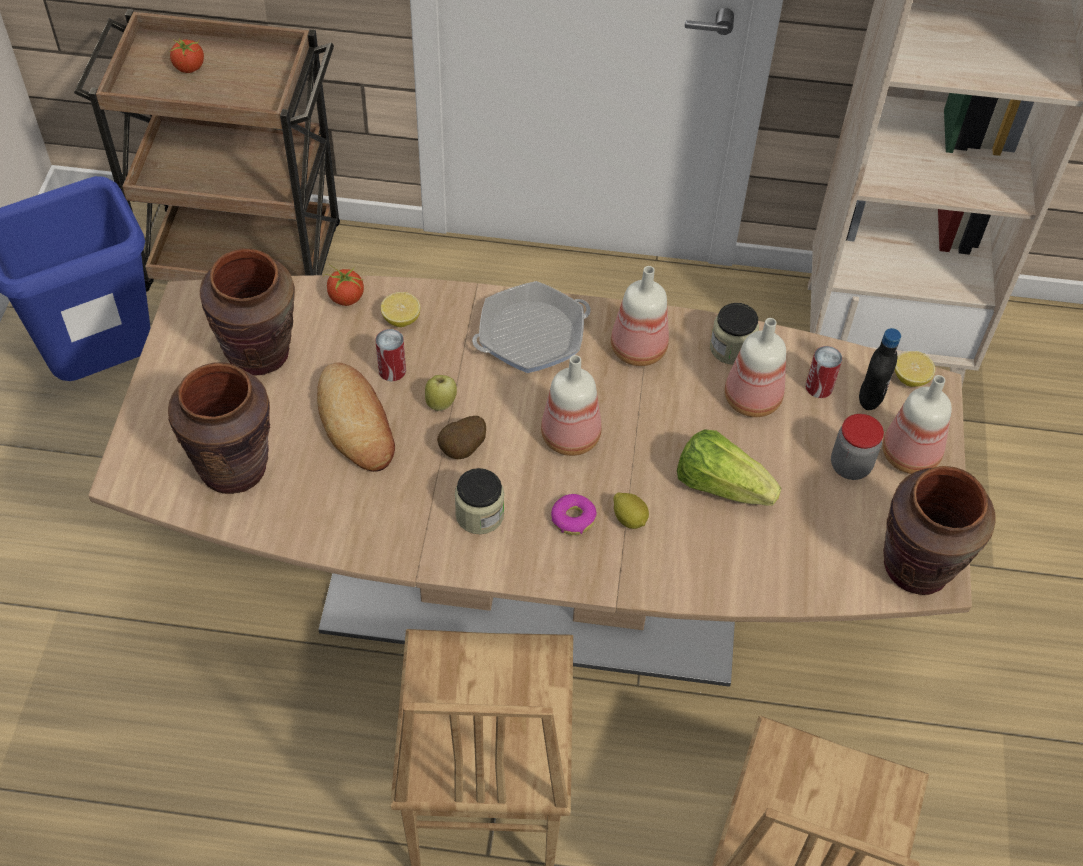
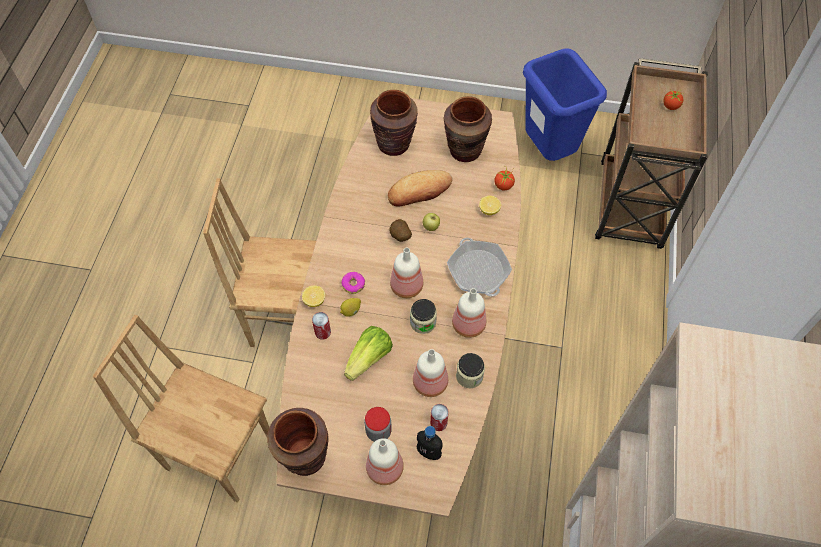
camera: 95 degrees right, 5 degrees up
can [375,329,406,381] -> can moved to [312,312,331,340]
jar [455,468,504,534] -> jar moved to [410,299,437,334]
lemon [895,351,935,387] -> lemon moved to [302,285,325,307]

